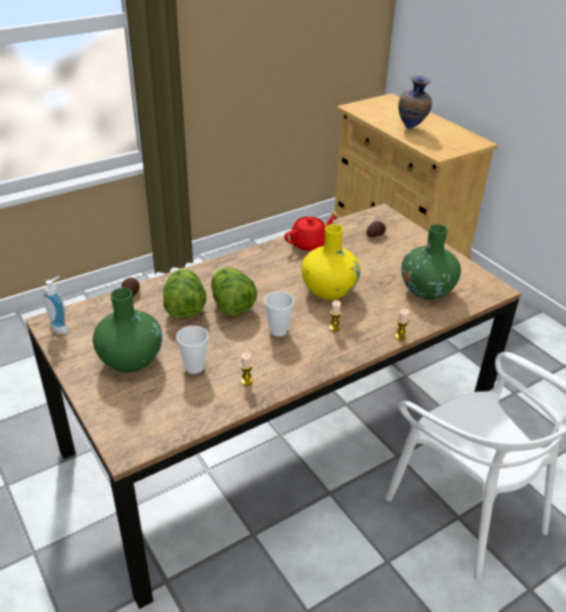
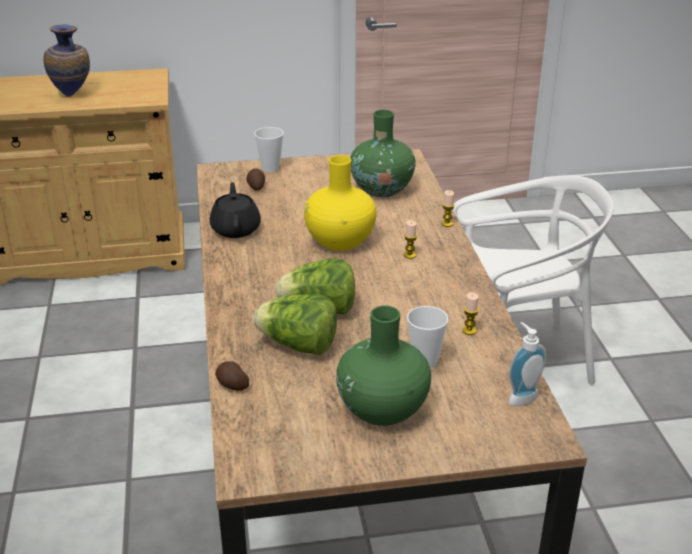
camera: 65 degrees left, 5 degrees down
soap dispenser [43,276,68,334] -> soap dispenser moved to [508,322,546,406]
cup [264,291,294,337] -> cup moved to [254,127,284,172]
red teapot [284,215,337,251] -> black teapot [210,182,261,238]

